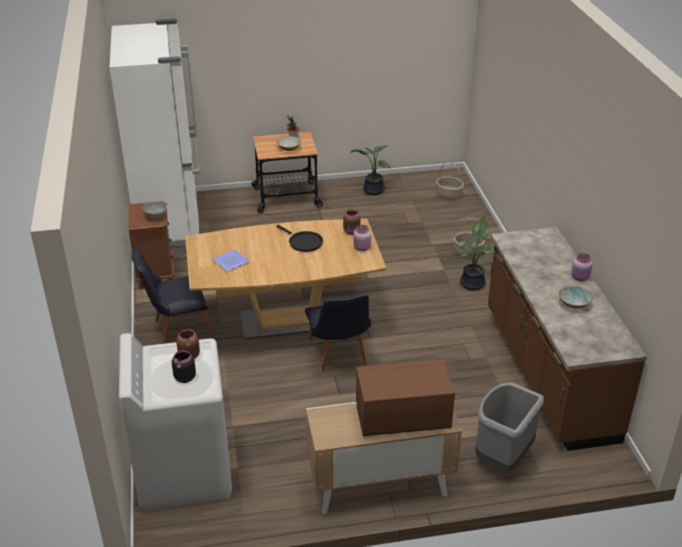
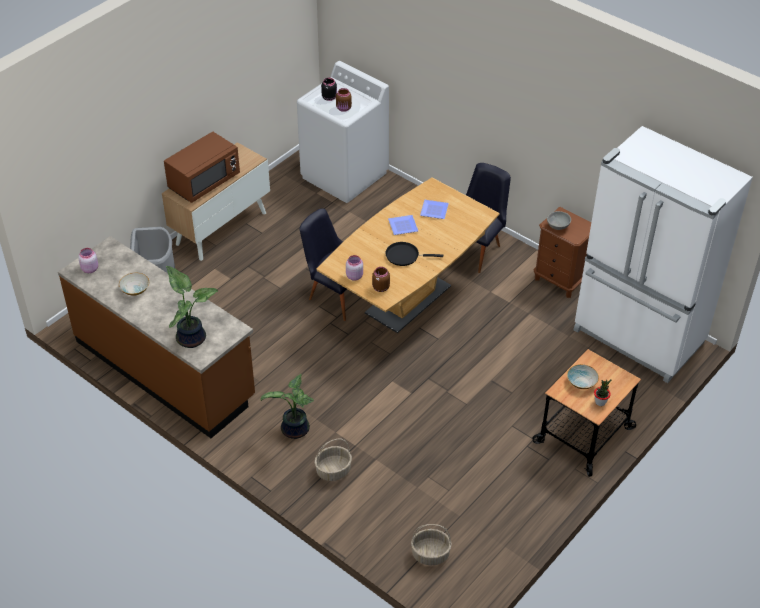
camera: 140 degrees right, 10 degrees up
potted plant [351,145,391,195] -> potted plant moved to [166,266,218,348]
pink jar [571,253,593,281] -> pink jar moved to [78,248,98,273]
none -> plate [388,215,418,235]

